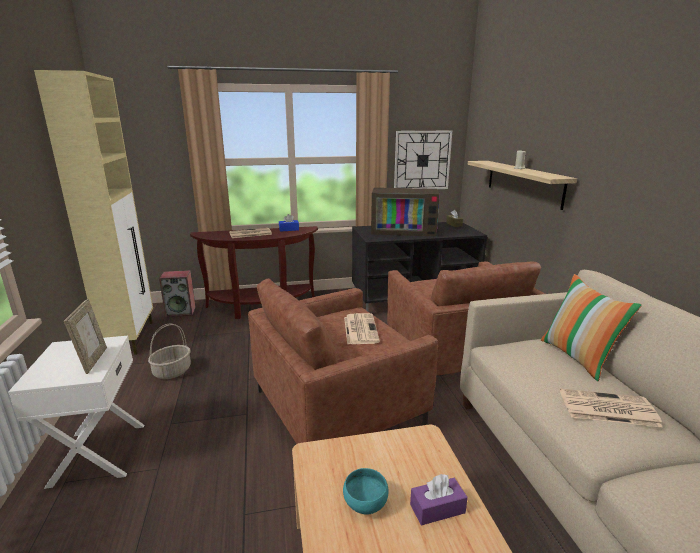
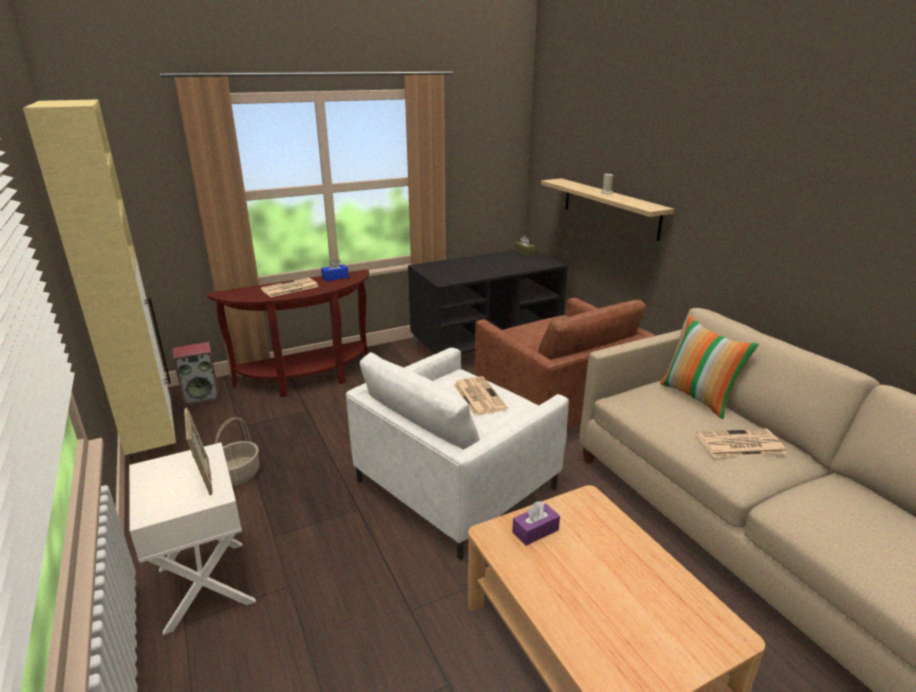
camera: 15 degrees left, 5 degrees up
brown armchair [248,278,438,444] -> white armchair [346,348,569,560]
turquoise bowl [343,468,388,514] -> none
television [371,188,440,236] -> none
wall clock [394,131,452,189] -> none
purple tissue box [410,474,468,525] -> purple tissue box moved to [512,501,560,546]

